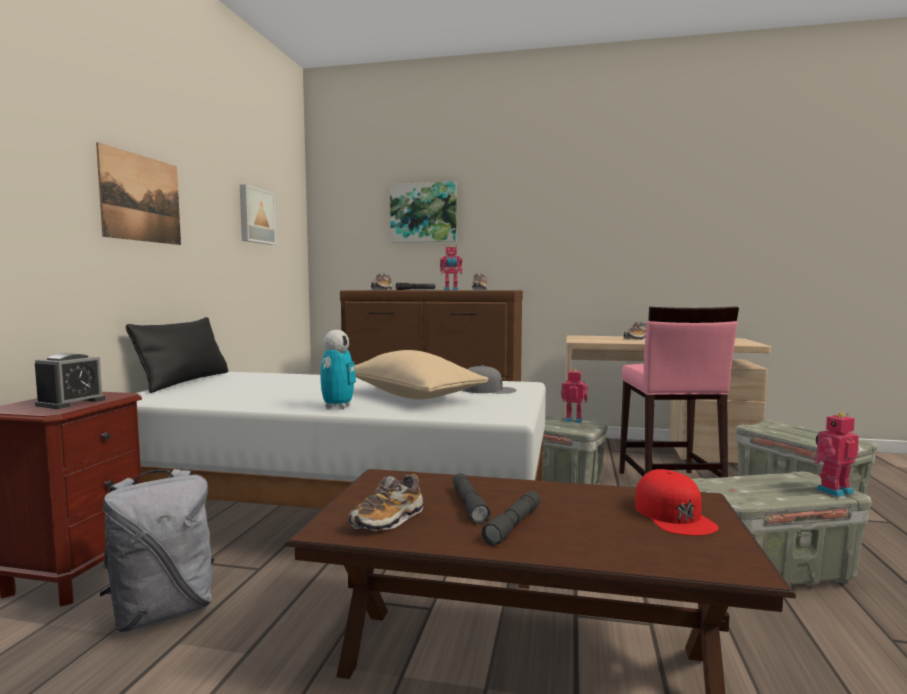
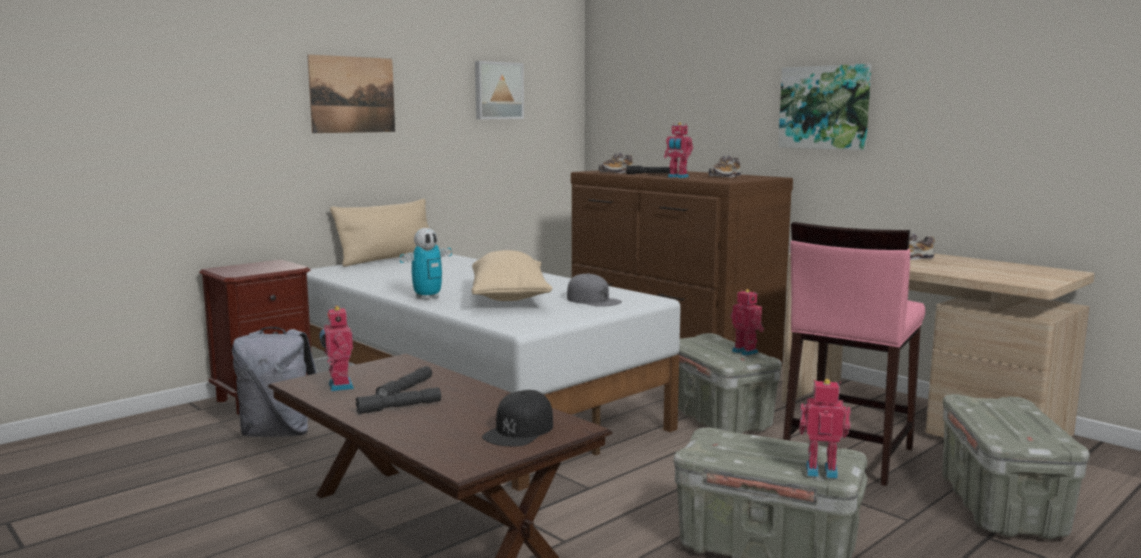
camera: 35 degrees right, 5 degrees up
alarm clock [35,353,105,409] -> none
black pillow [126,317,228,393] -> beige pillow [330,199,429,267]
shoe [349,474,424,531] -> toy robot [319,305,354,391]
picture [390,181,457,243] -> picture moved to [778,64,872,150]
red cap [635,469,719,536] -> black cap [482,390,553,446]

